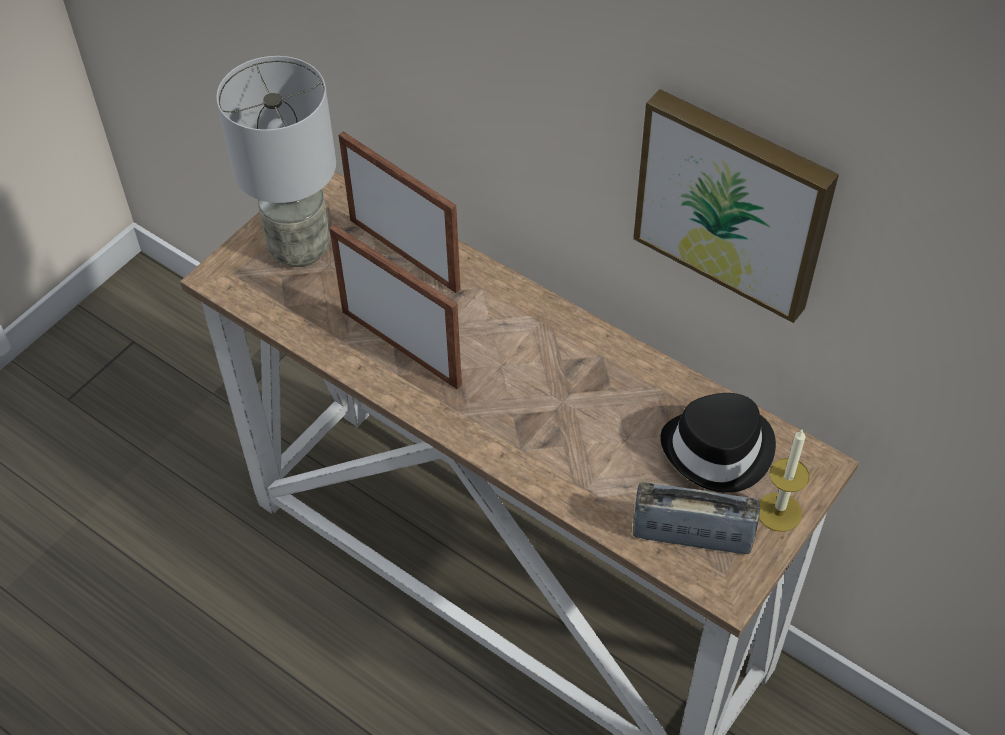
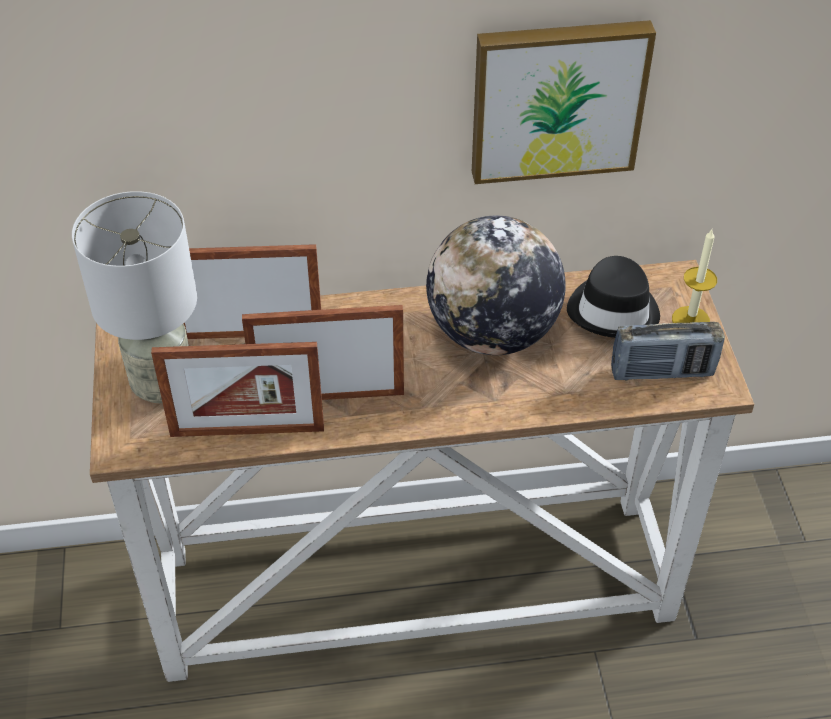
camera: 45 degrees left, 5 degrees down
radio [633,482,760,554] -> radio turned 150 degrees counterclockwise [611,322,725,380]
none -> picture frame [151,342,324,437]
none -> globe [426,216,566,355]

